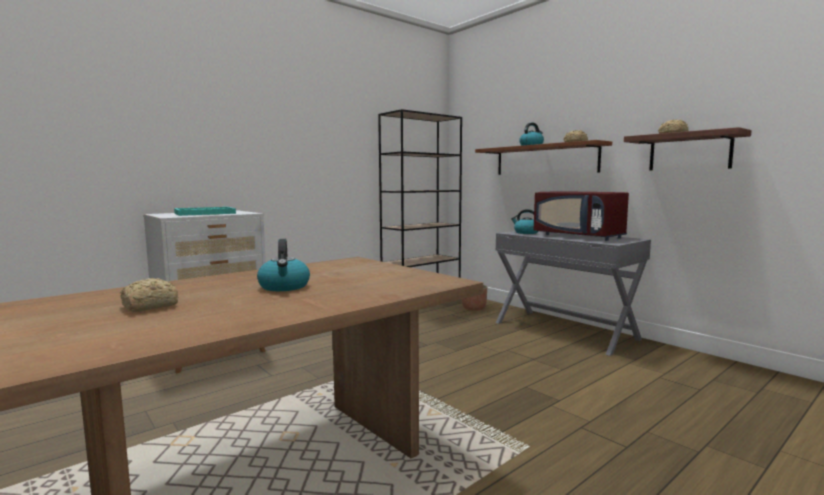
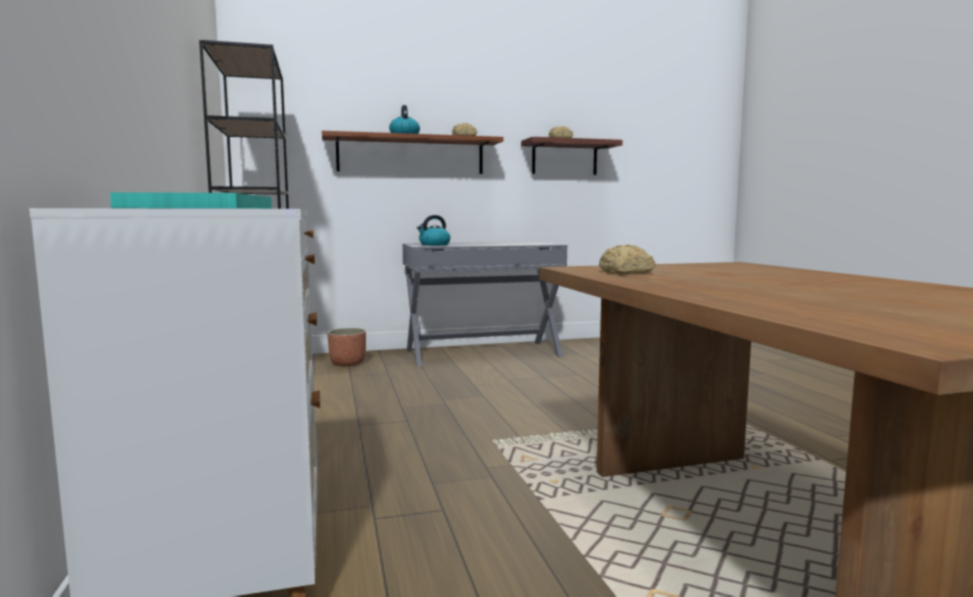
camera: 65 degrees left, 0 degrees up
bread [120,278,179,312] -> bread moved to [599,245,656,275]
kettle [257,239,310,291] -> none
red microwave [534,191,629,241] -> none

